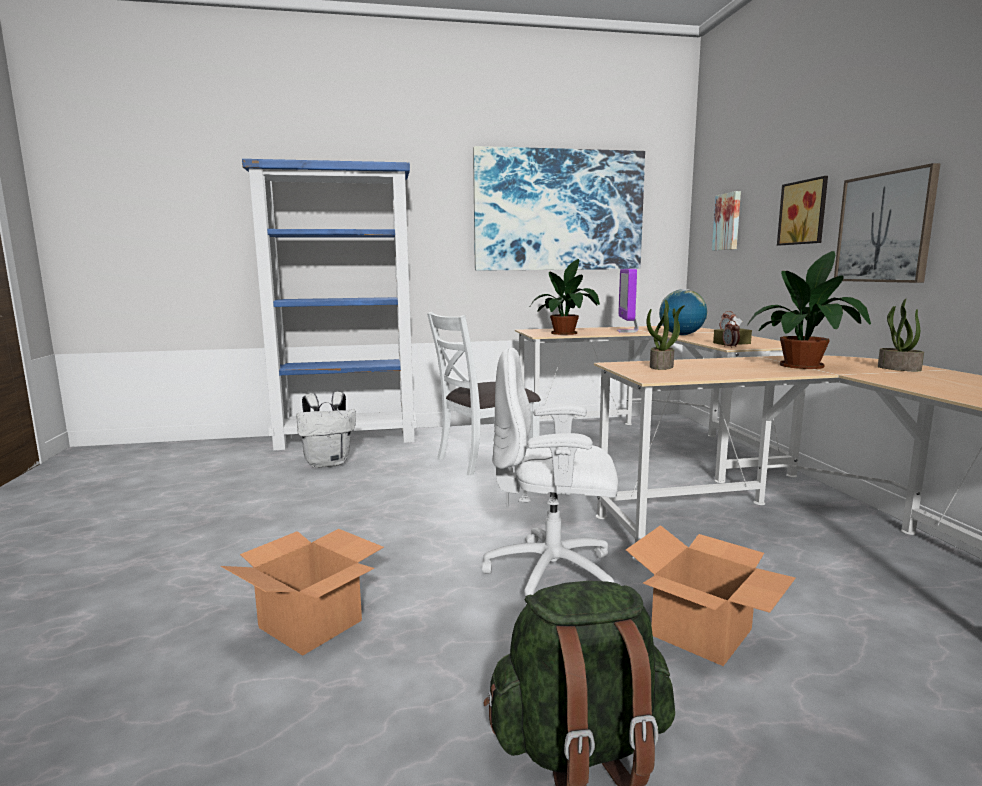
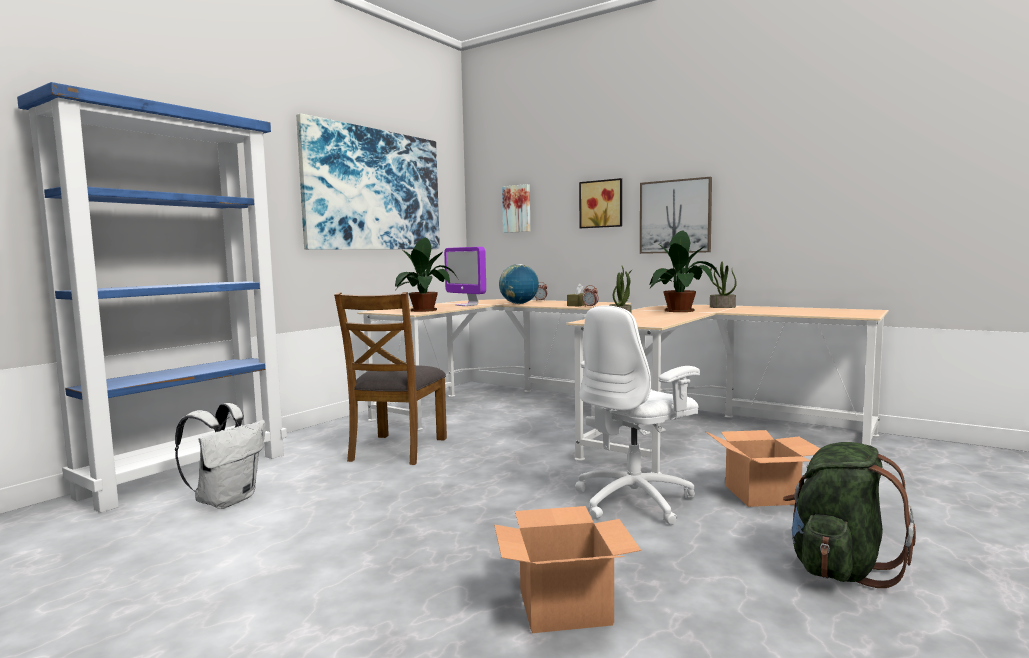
camera: 45 degrees left, 5 degrees down
white chair [427,312,541,476] -> brown chair [334,292,447,465]

